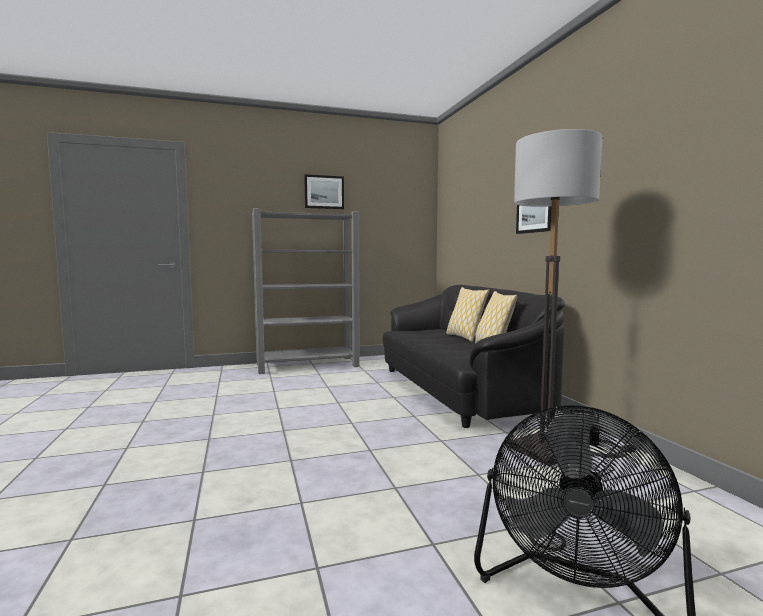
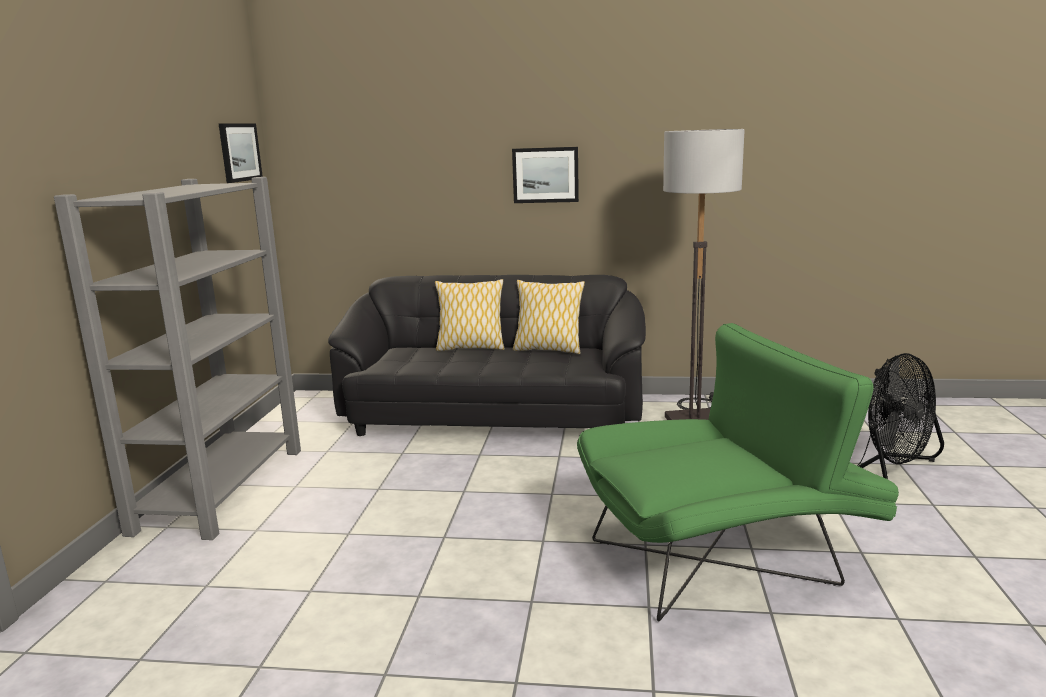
camera: 65 degrees left, 10 degrees up
picture [304,174,344,209] -> picture moved to [219,123,263,183]
none -> green armchair [577,323,899,621]

